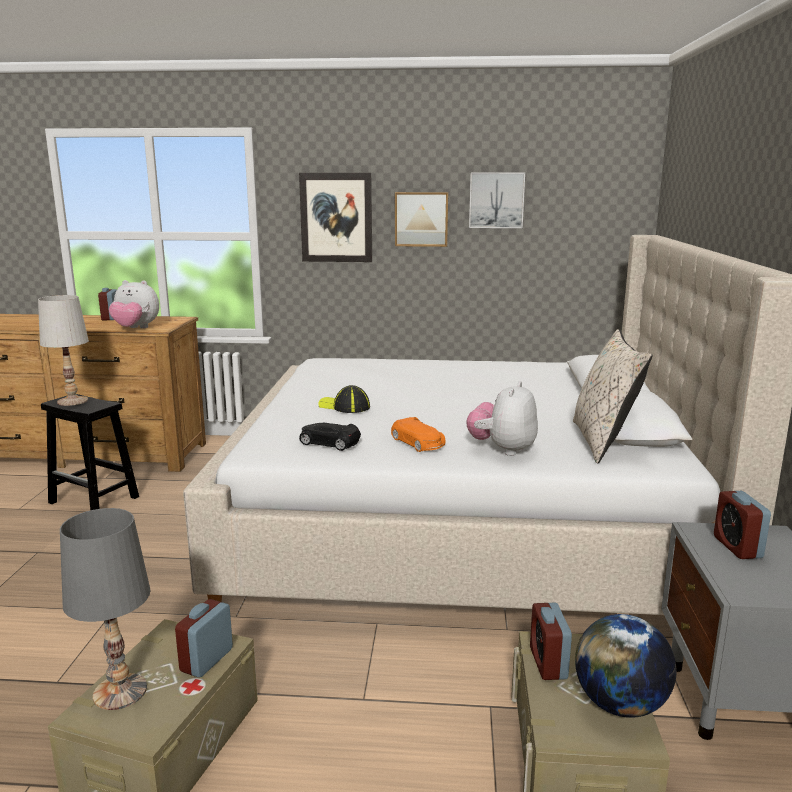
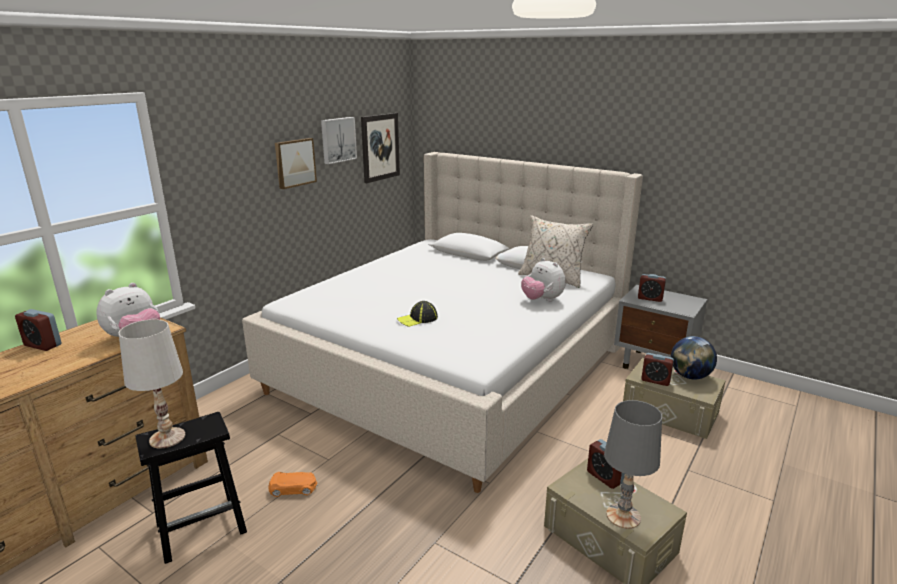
camera: 60 degrees left, 5 degrees up
picture [299,173,372,262] -> picture moved to [361,113,400,183]
black toy car [299,423,361,451] -> none
orange toy car [391,417,445,452] -> orange toy car moved to [268,472,318,497]

